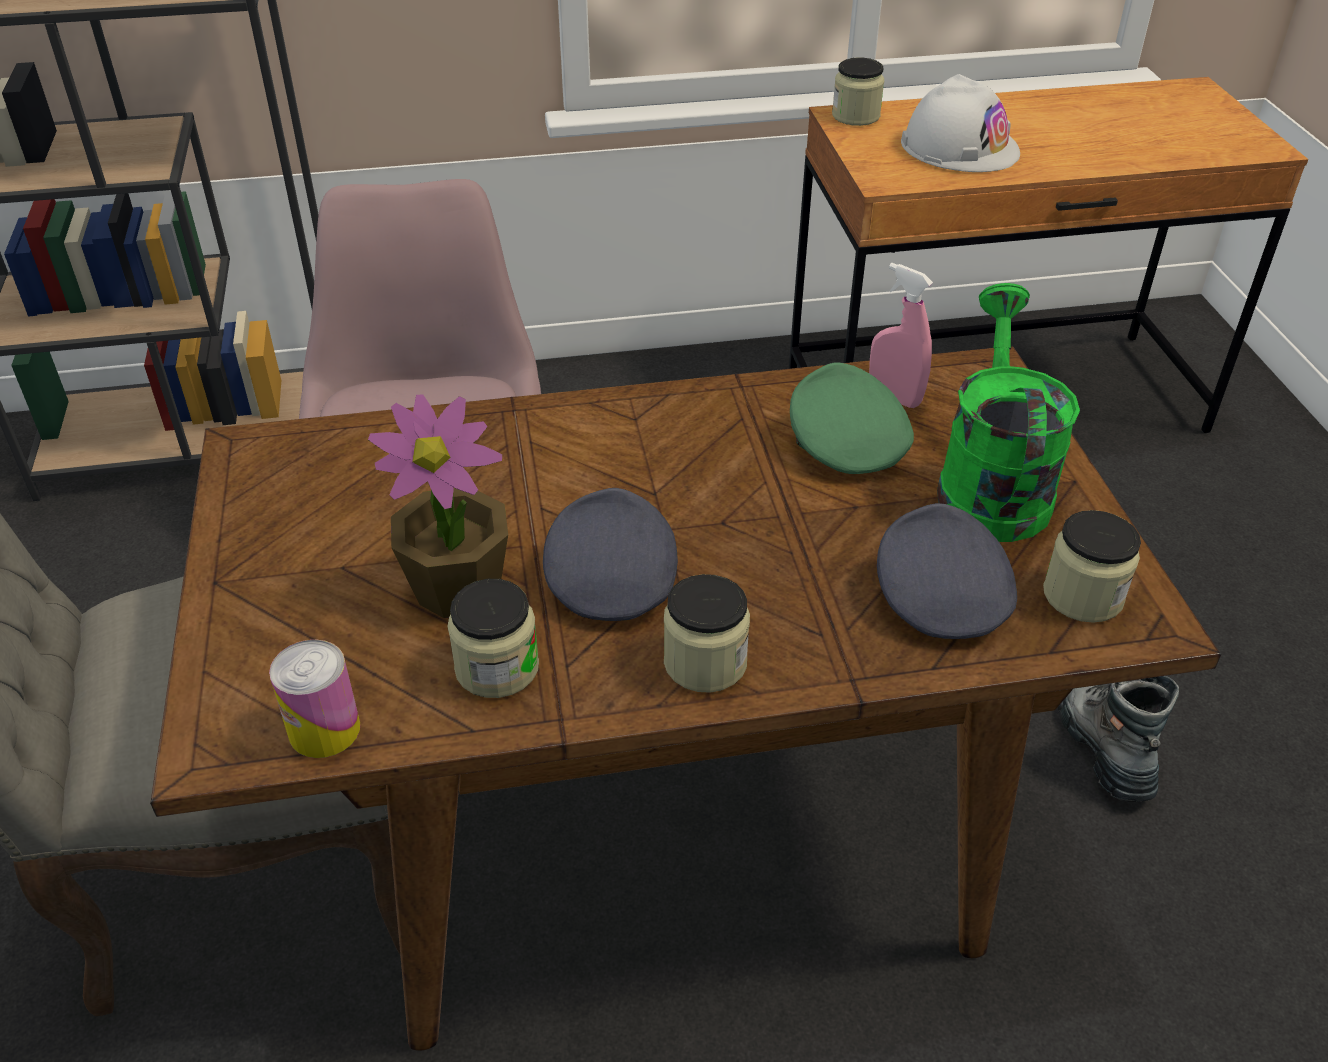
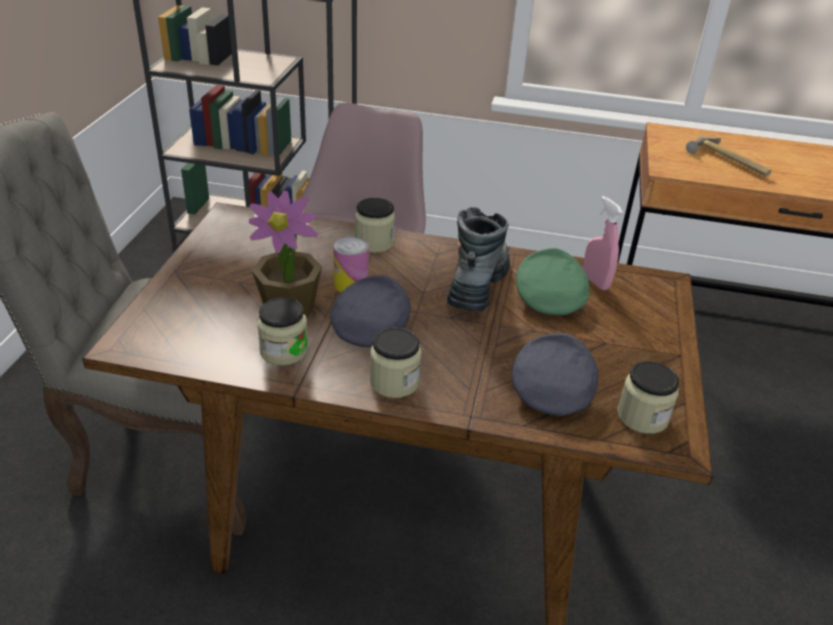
camera: 20 degrees right, 5 degrees down
can [269,639,361,758] -> can moved to [333,236,369,293]
jar [832,57,884,126] -> jar moved to [355,198,395,253]
white hard hat [901,74,1020,172] -> hammer [686,136,772,176]
green watering can [937,283,1080,542] -> none
boot [1058,676,1179,802] -> boot moved to [447,207,510,311]

